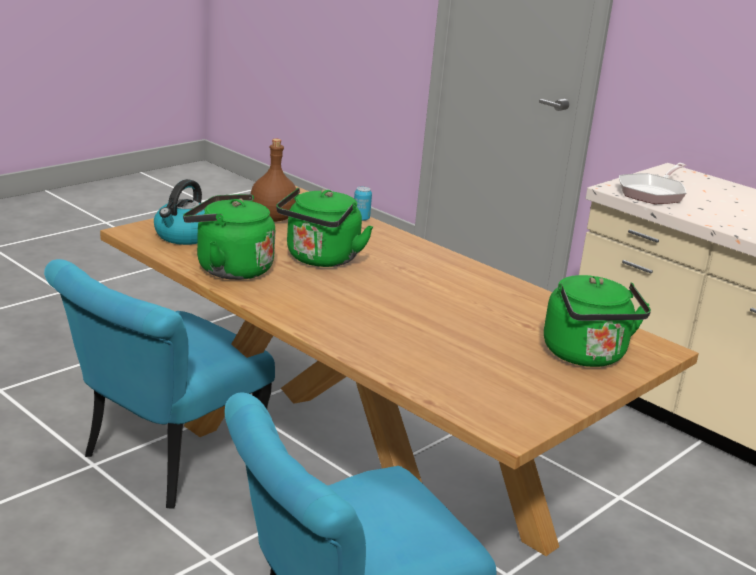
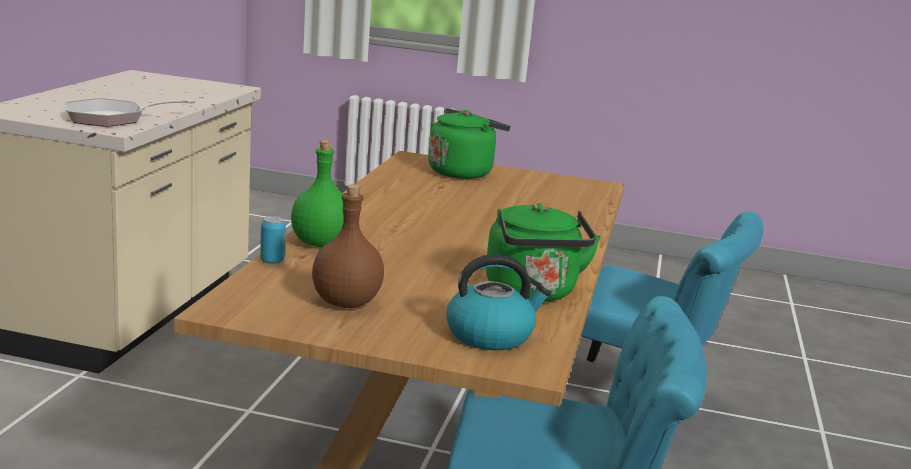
camera: 120 degrees left, 5 degrees down
green kettle [276,188,373,267] -> none
frying pan [619,163,686,204] -> frying pan turned 150 degrees clockwise [65,98,195,127]
none -> green bottle [291,140,344,247]

